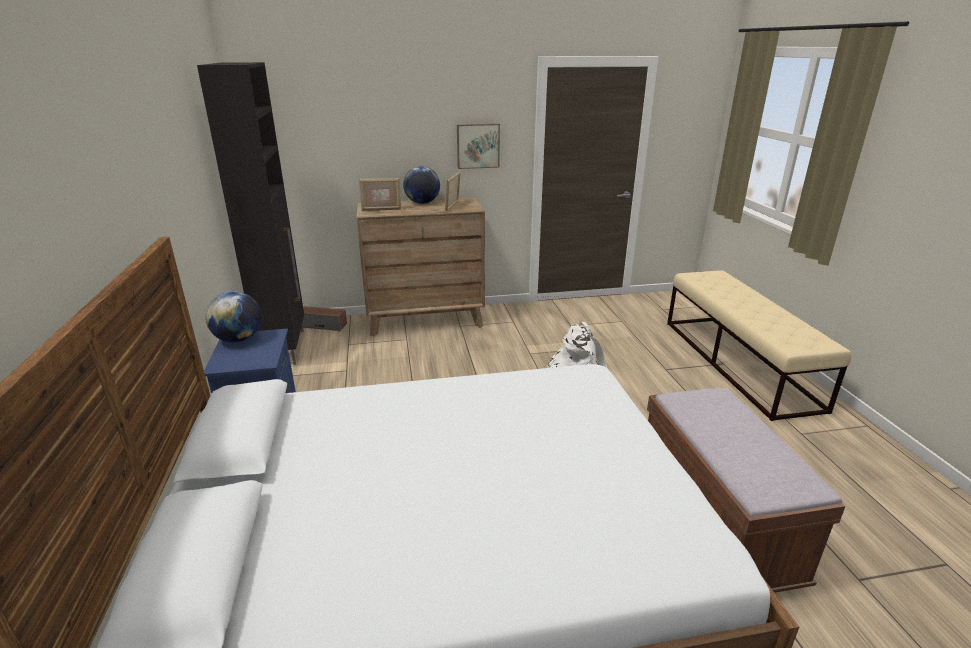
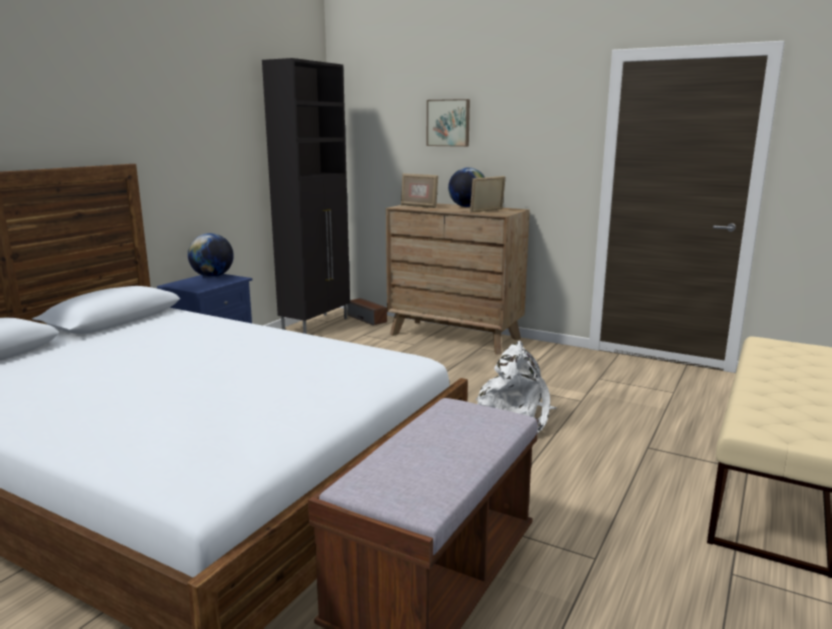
camera: 40 degrees right, 10 degrees down
picture [457,123,500,169] -> picture moved to [427,99,470,147]

